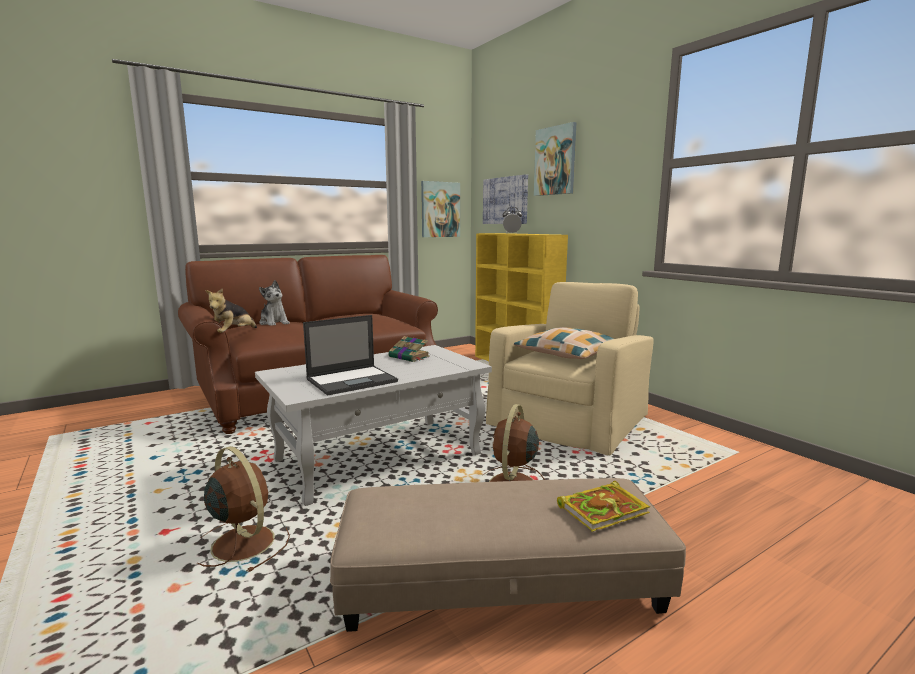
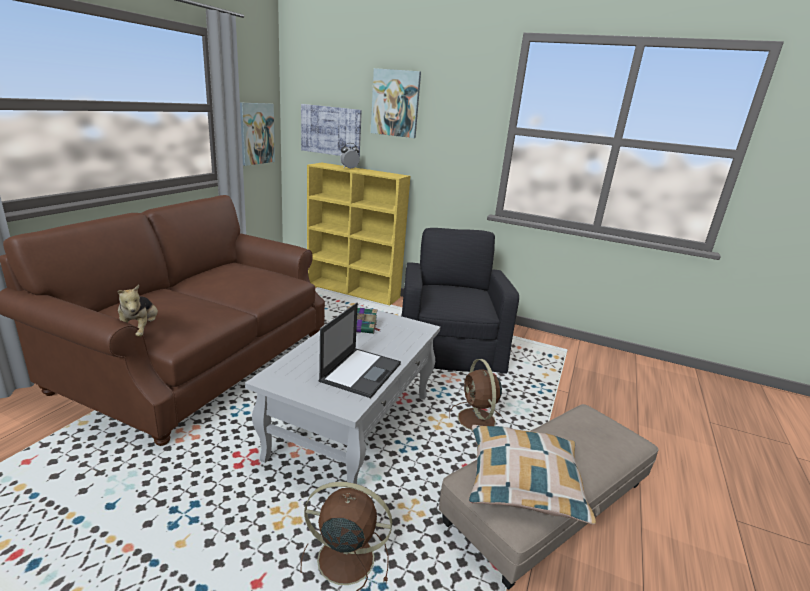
camera: 35 degrees left, 10 degrees up
plush toy [259,280,290,326] -> none
beige armchair [486,282,654,456] -> black armchair [401,228,519,374]
pillow [514,327,613,359] -> pillow moved to [469,425,596,525]
book [557,481,650,532] -> none

